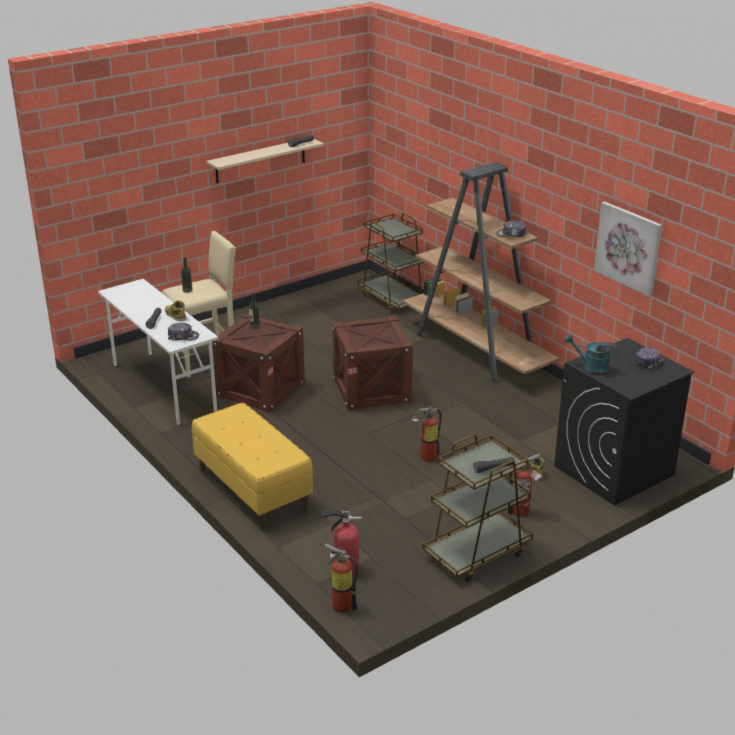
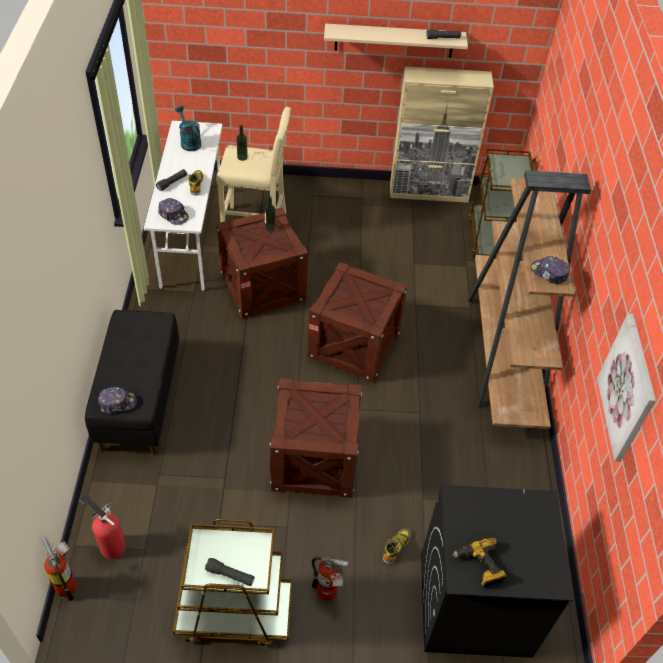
camera: 35 degrees right, 20 degrees up
yellow bench [192,402,313,529] -> black bench [85,310,179,455]
fire extinguisher [412,405,442,462] -> crate [269,378,362,498]
turquoise watering can [565,334,618,376] -> turquoise watering can moved to [175,106,201,151]
cap [635,347,664,370] -> cap moved to [98,387,137,413]
none -> beige cabinet [390,66,494,203]
none -> power drill [452,538,507,588]

